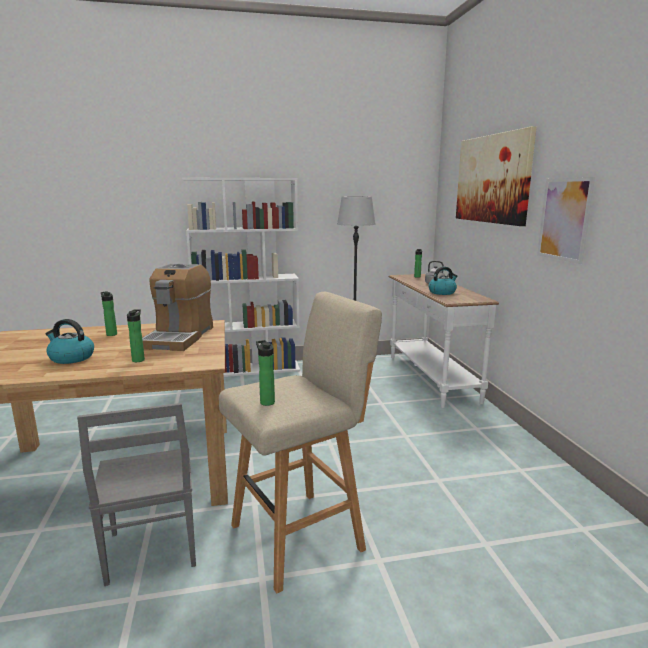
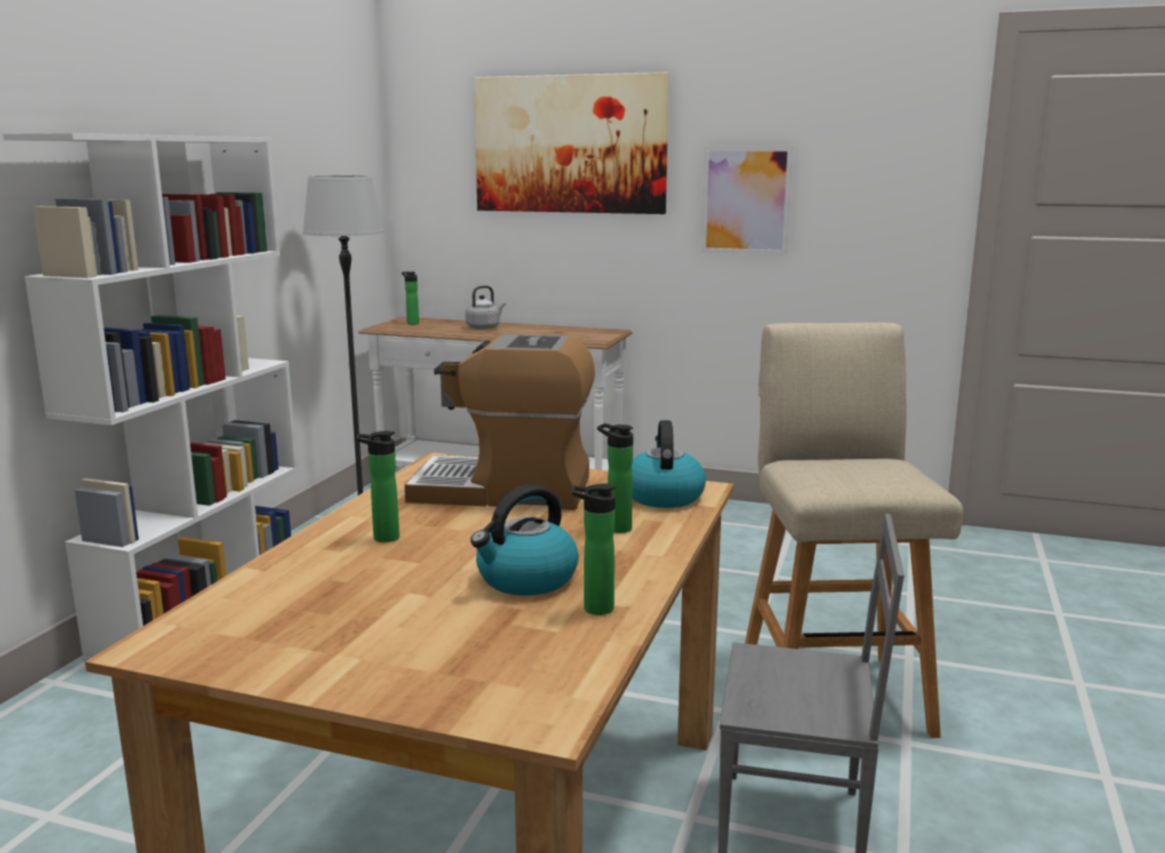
camera: 60 degrees left, 0 degrees up
coffee machine [142,264,213,351] -> coffee machine turned 150 degrees clockwise [404,335,595,510]
bottle [256,340,275,406] -> bottle moved to [572,484,616,615]
kettle [428,267,457,295] -> kettle moved to [632,420,706,508]

